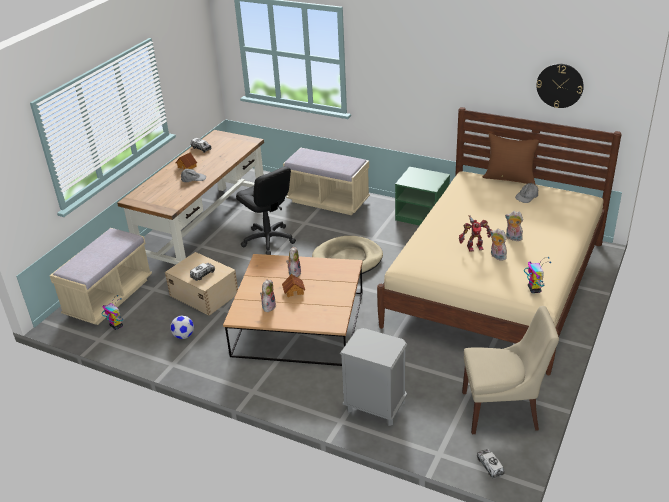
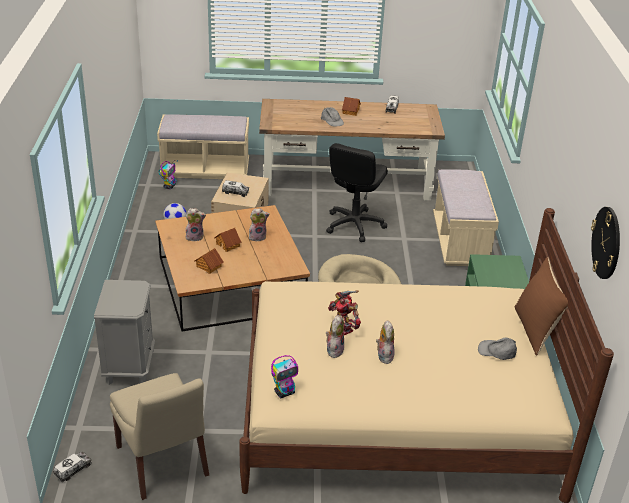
camera: 60 degrees right, 0 degrees up
none -> toy house [195,248,223,274]

